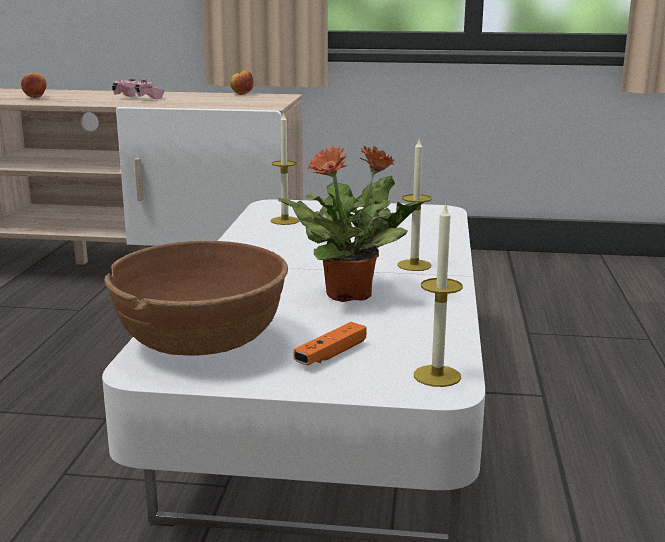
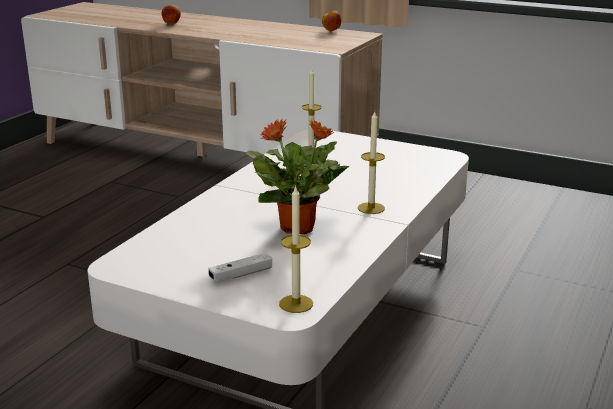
camera: 20 degrees right, 5 degrees up
brown bowl [104,241,288,356] -> none
pink game controller [112,78,164,99] -> none
orange game controller [293,322,367,365] -> white game controller [208,253,272,281]

